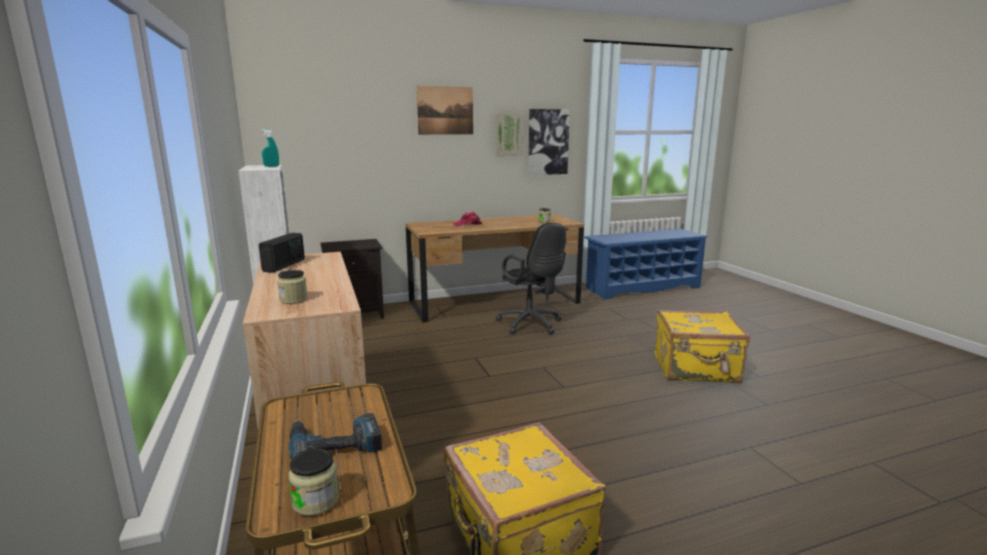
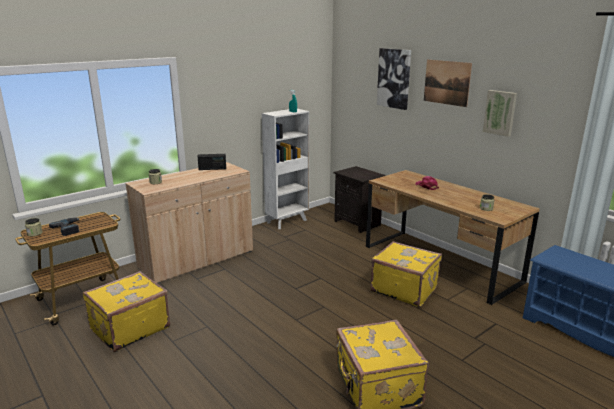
camera: 70 degrees right, 5 degrees up
black office chair [495,223,566,334] -> yellow suitcase [371,241,442,307]
picture [528,109,570,175] -> picture moved to [377,48,411,110]

